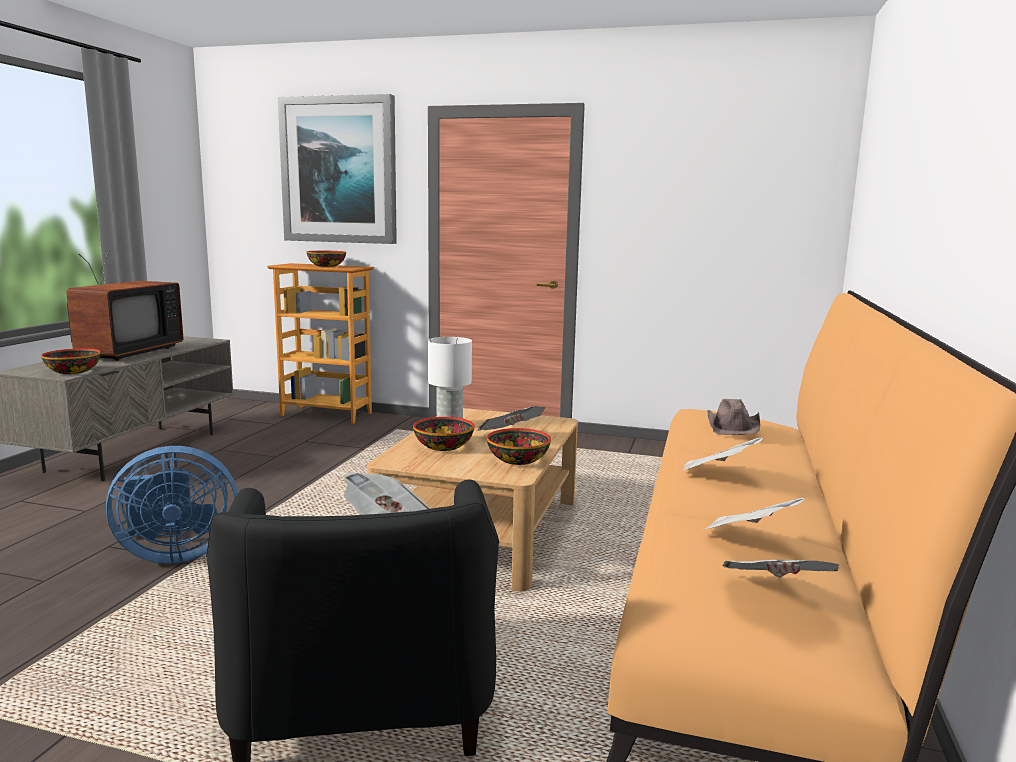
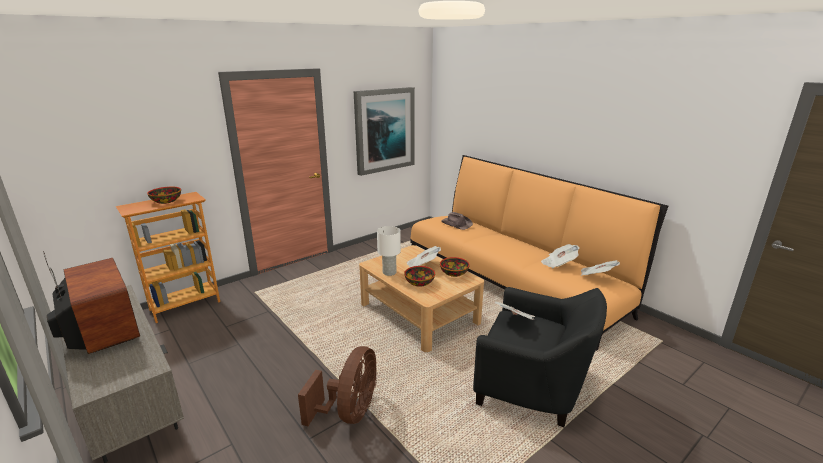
camera: 55 degrees left, 10 degrees up
bowl [41,348,101,374] -> none
blue fan [106,446,238,564] -> brown fan [298,346,377,426]
picture [278,94,397,244] -> picture moved to [354,87,415,176]
newspaper [682,438,763,471] -> none

